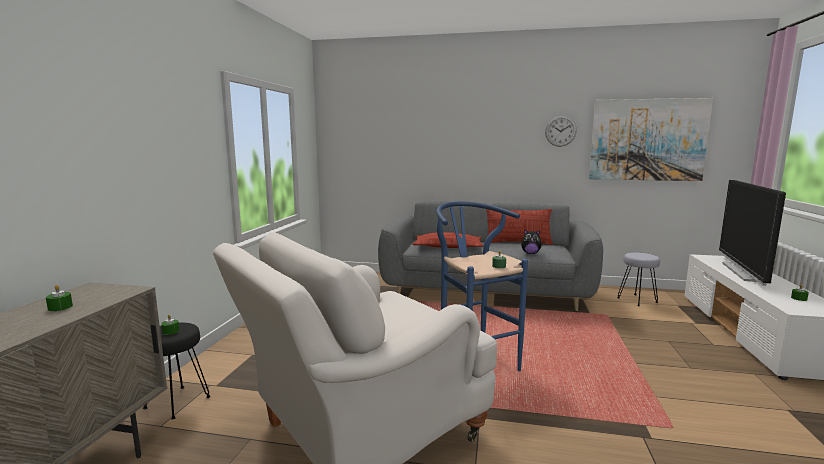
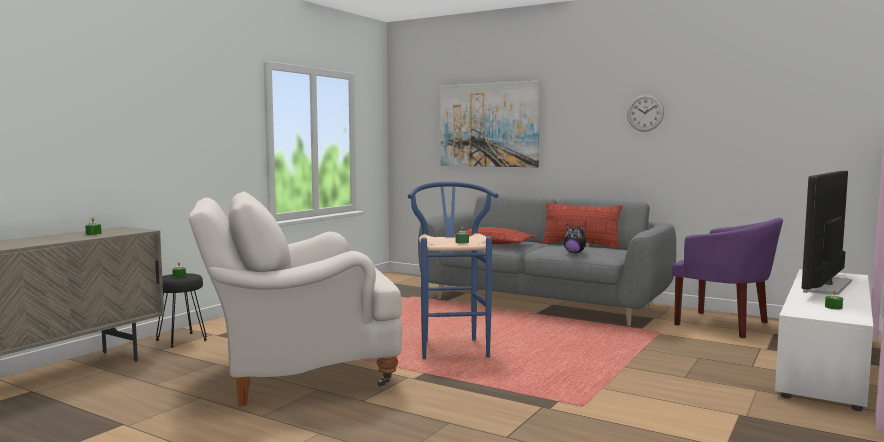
camera: 20 degrees right, 5 degrees down
picture [589,98,713,181] -> picture moved to [440,81,540,167]
grey stool [617,253,660,306] -> purple armchair [672,218,783,338]

